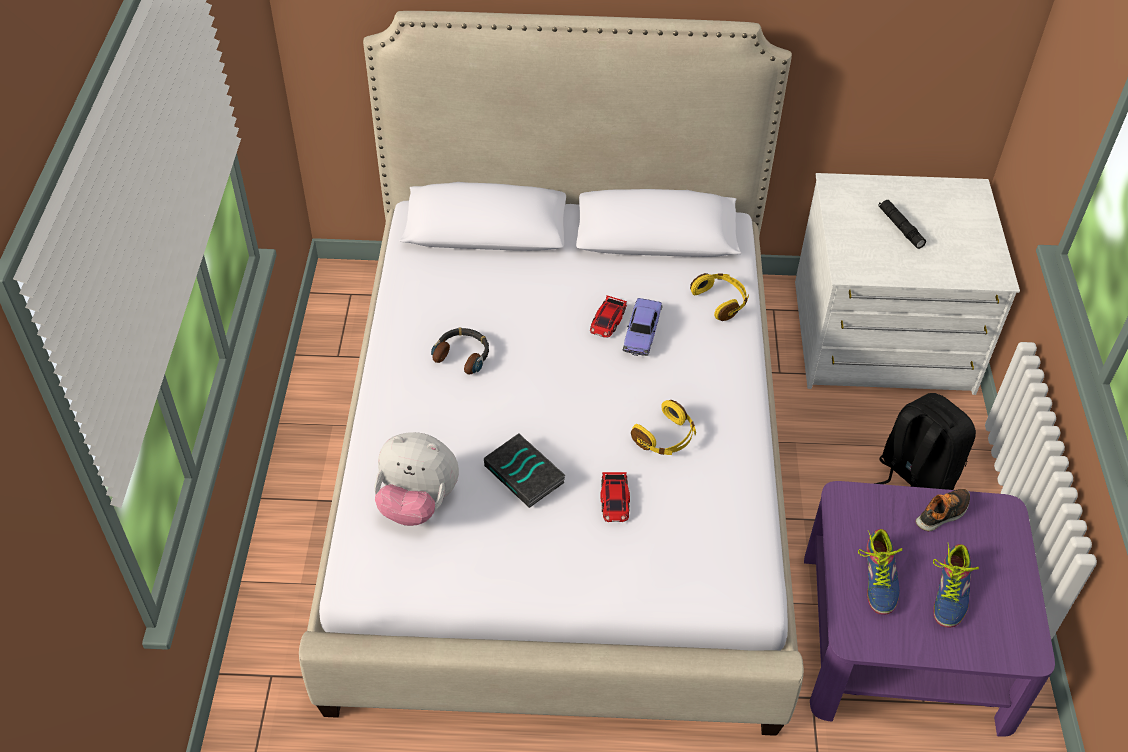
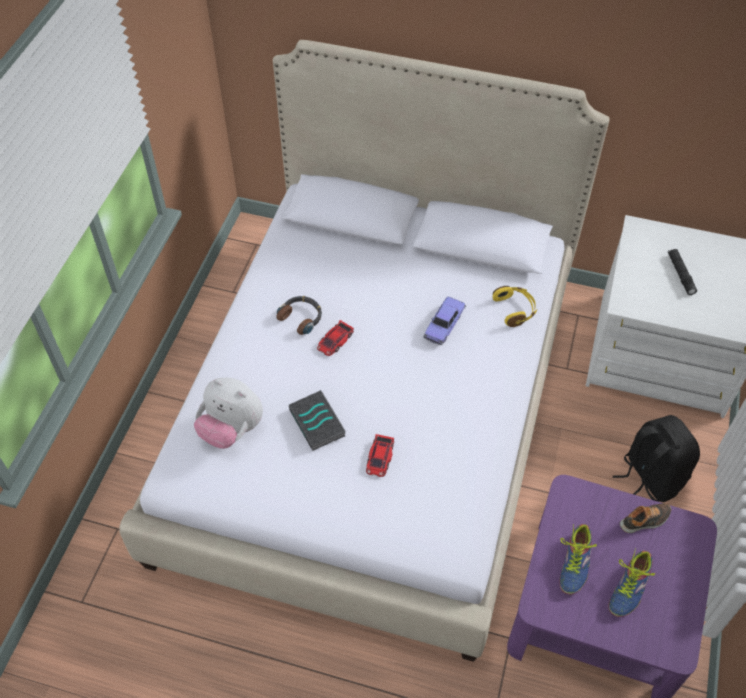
camera: 15 degrees right, 5 degrees up
toy car [590,295,627,338] -> toy car moved to [317,320,354,356]
yellow headphones [631,400,696,455] -> none

